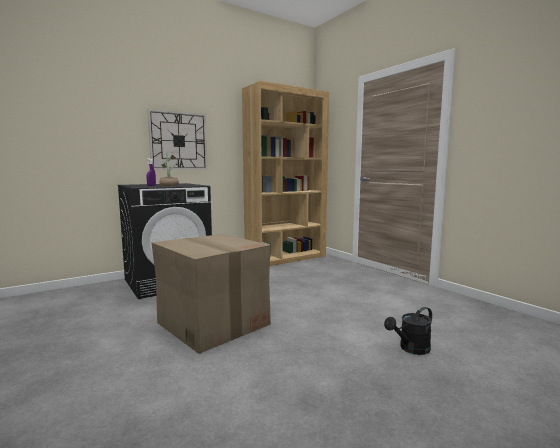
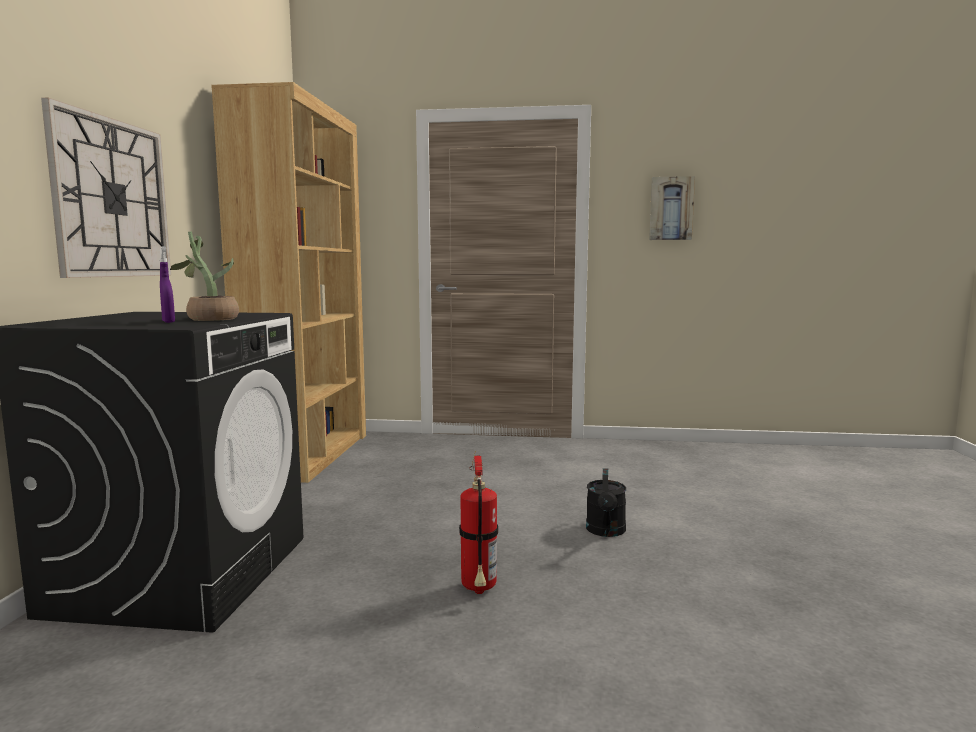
camera: 50 degrees left, 0 degrees up
cardboard box [152,234,271,354] -> fire extinguisher [459,454,498,594]
black watering can [384,307,432,355] -> black watering can moved to [586,468,626,537]
none -> picture [649,176,695,240]

